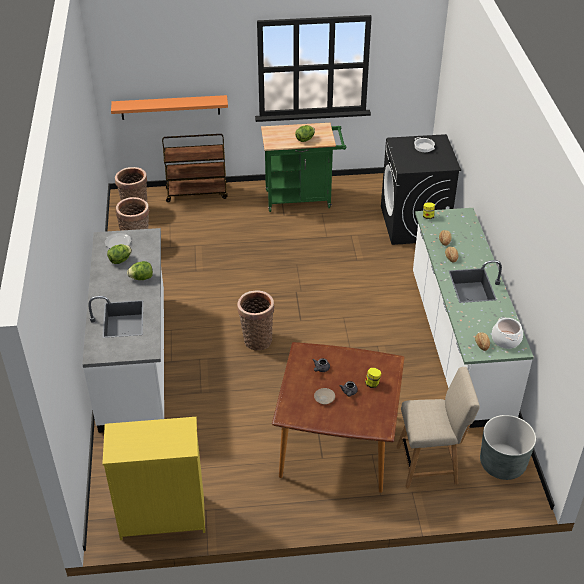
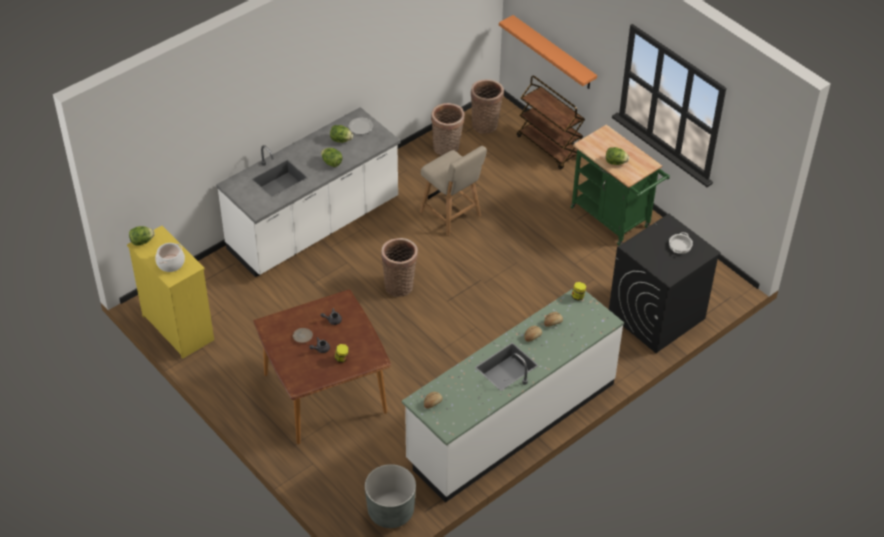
camera: 55 degrees right, 5 degrees up
beige chair [396,367,480,489] -> beige chair moved to [420,146,487,236]
cooking pot [492,317,523,349] -> cooking pot moved to [155,243,185,272]
none -> lettuce [129,226,155,246]

